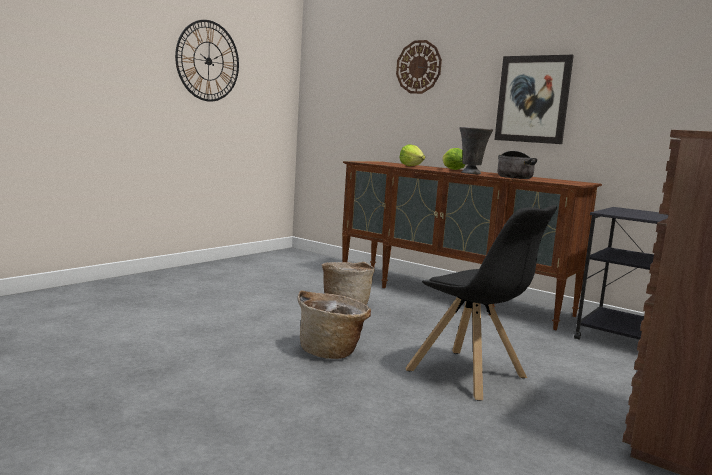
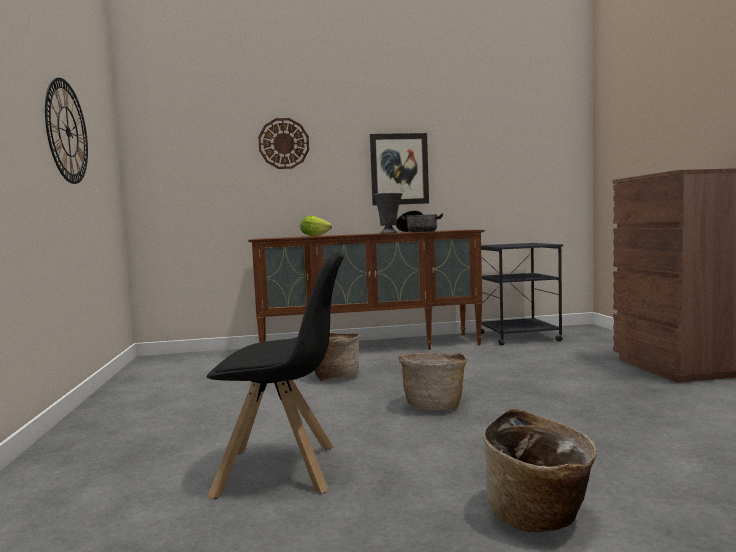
camera: 45 degrees left, 5 degrees down
black chair [406,205,557,401] -> black chair moved to [207,252,344,500]
lettuce [442,148,466,170] -> none
none -> basket [483,408,597,532]

